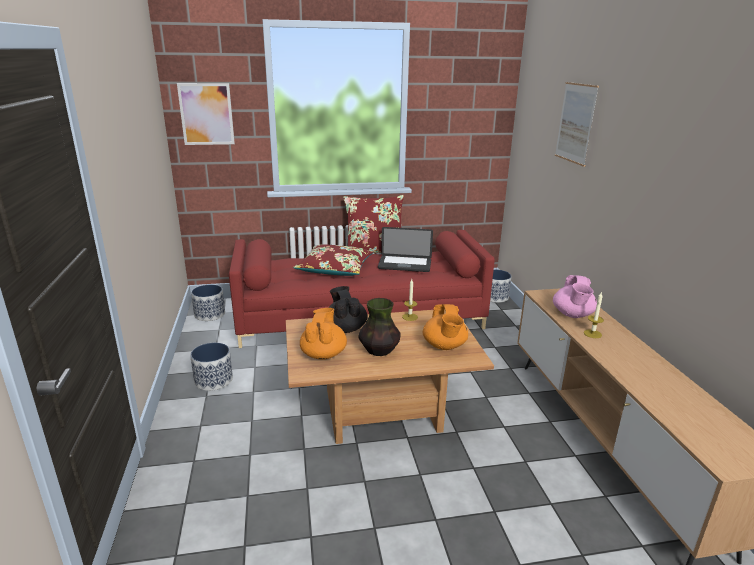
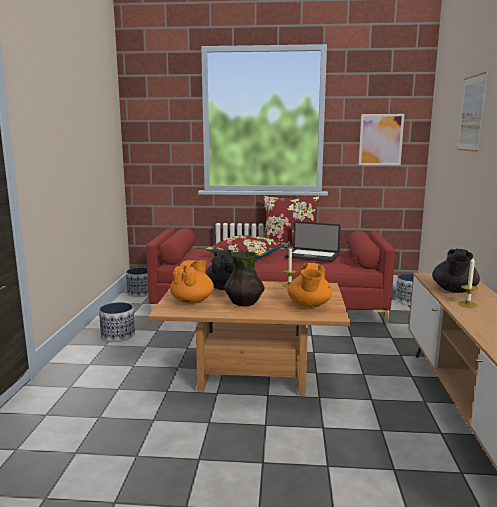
camera: 15 degrees right, 10 degrees down
picture [177,83,235,145] -> picture moved to [359,114,404,165]
pink teapot [553,275,597,318] -> black teapot [432,249,480,293]

